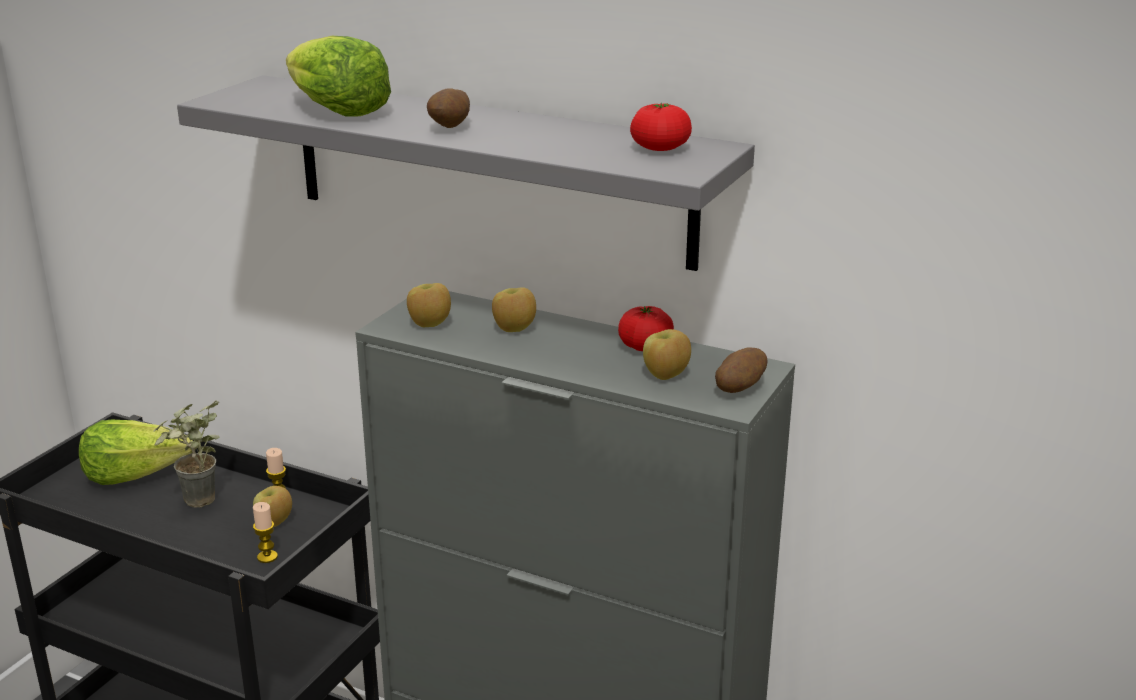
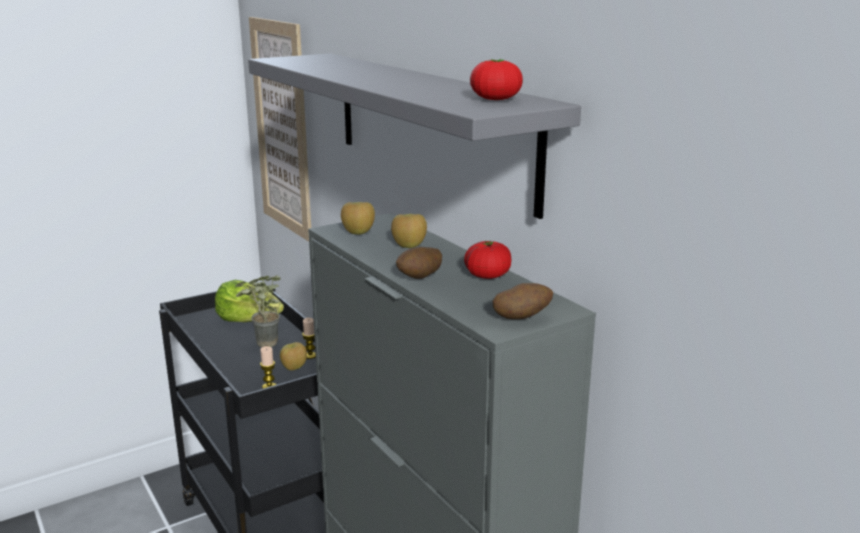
camera: 30 degrees right, 5 degrees down
lettuce [286,36,391,117] -> none
potato [427,88,470,128] -> potato moved to [396,247,442,279]
apple [643,329,691,380] -> none
none -> picture [249,17,311,242]

